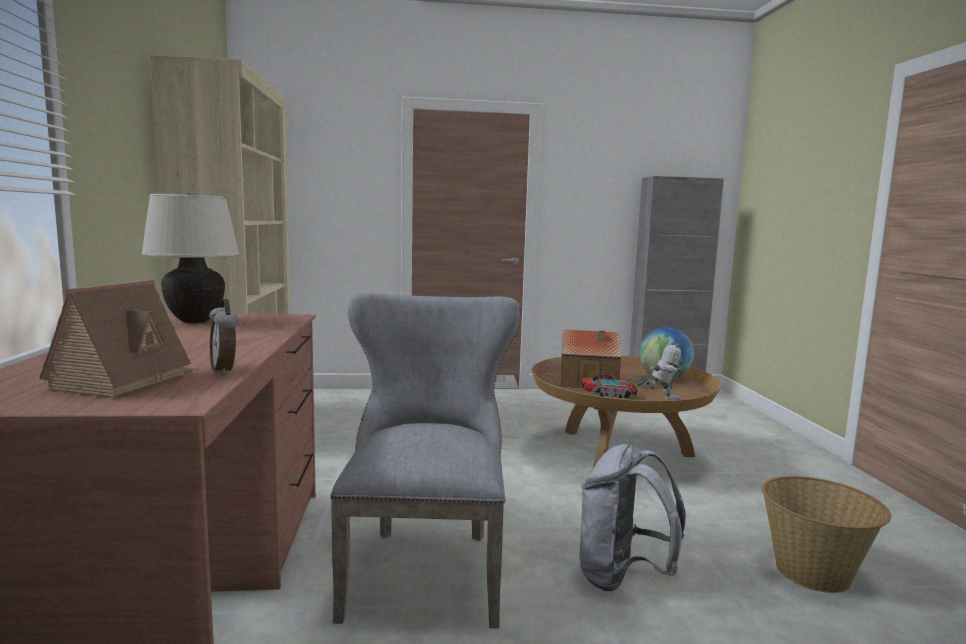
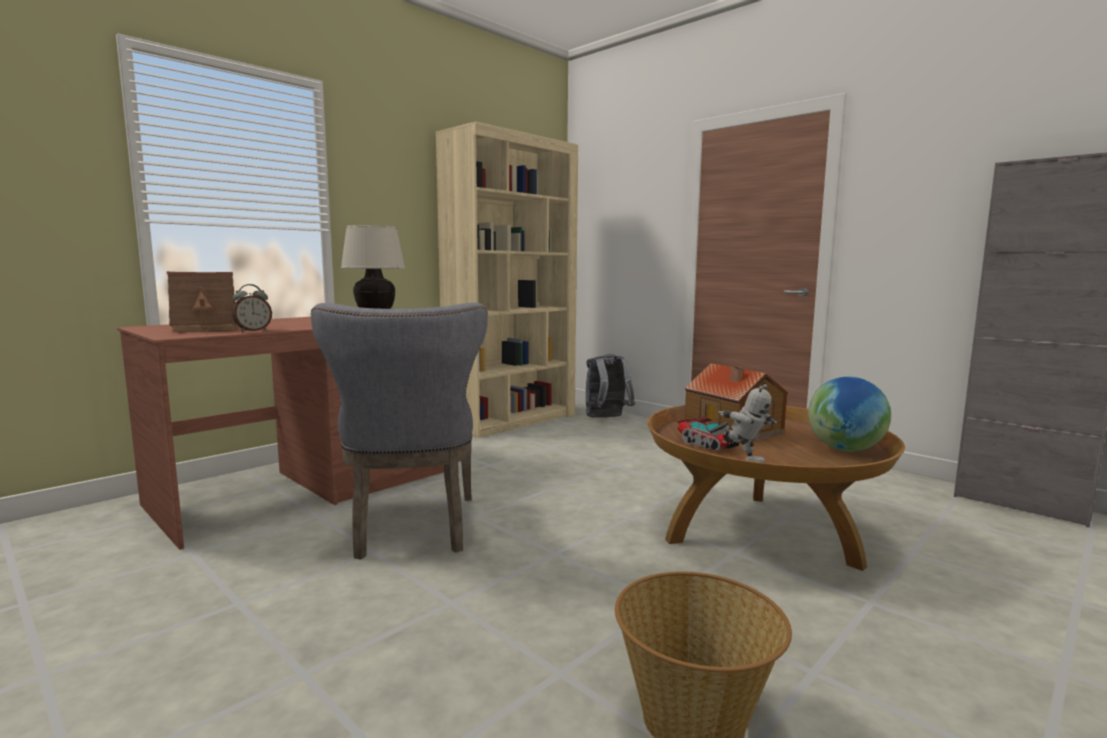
camera: 50 degrees right, 0 degrees up
alarm clock [209,299,239,375] -> alarm clock turned 150 degrees counterclockwise [232,284,272,332]
grey chair [330,293,521,628] -> grey chair turned 120 degrees clockwise [311,303,488,560]
grey backpack [580,444,686,591] -> grey backpack moved to [586,354,635,418]

